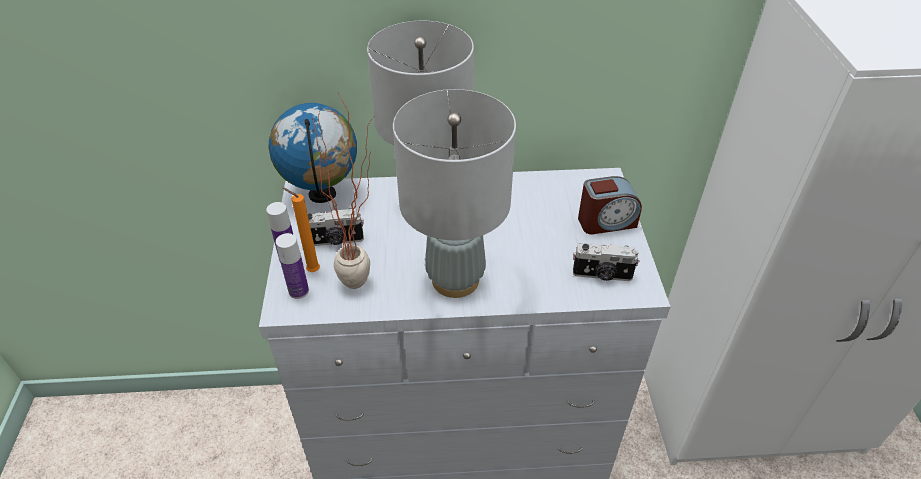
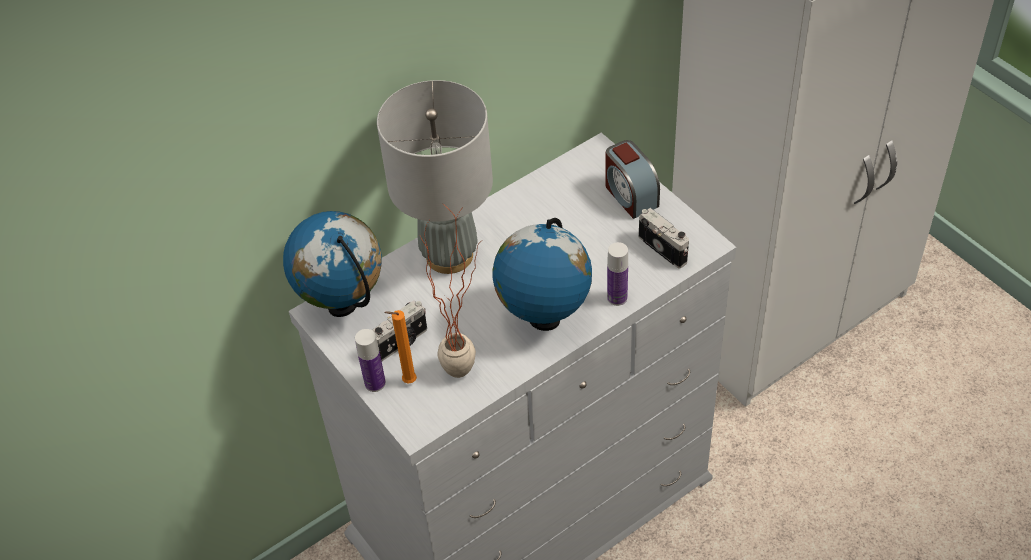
camera: 30 degrees left, 5 degrees up
bottle [276,233,309,299] -> bottle moved to [607,242,628,306]
grey table lamp [393,89,516,298] -> globe [493,218,592,331]
camera [573,244,640,281] -> camera turned 105 degrees counterclockwise [639,208,689,269]
alarm clock [578,176,642,234] -> alarm clock turned 105 degrees clockwise [605,140,660,219]

